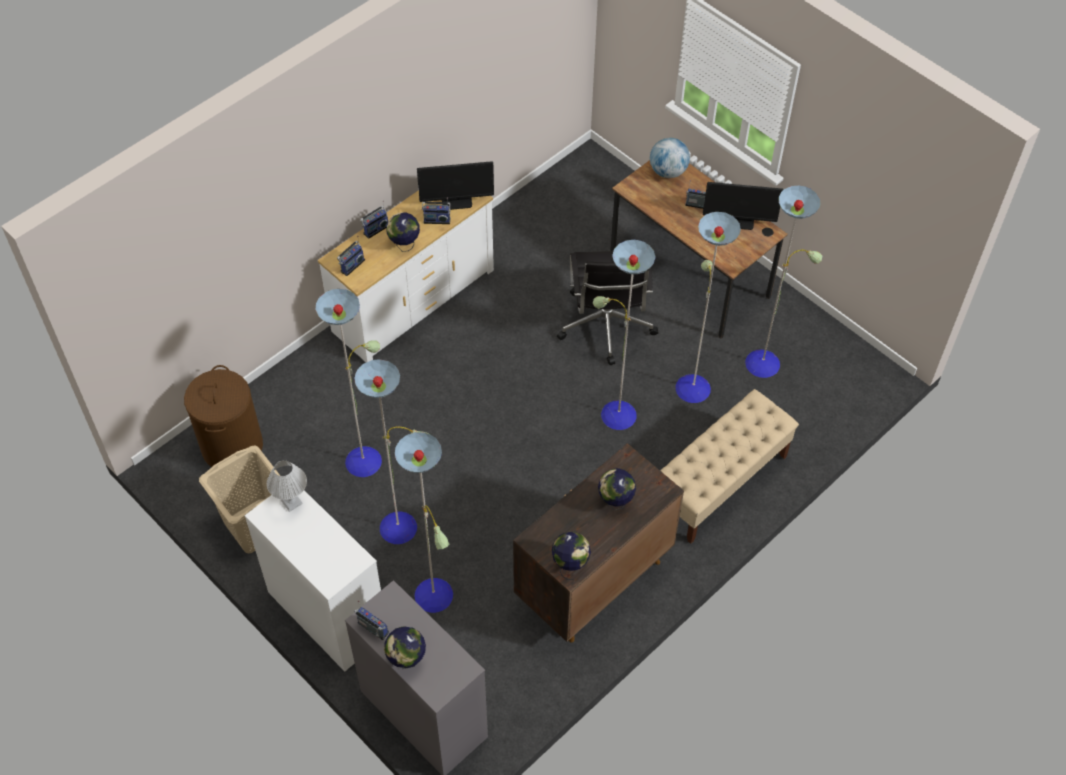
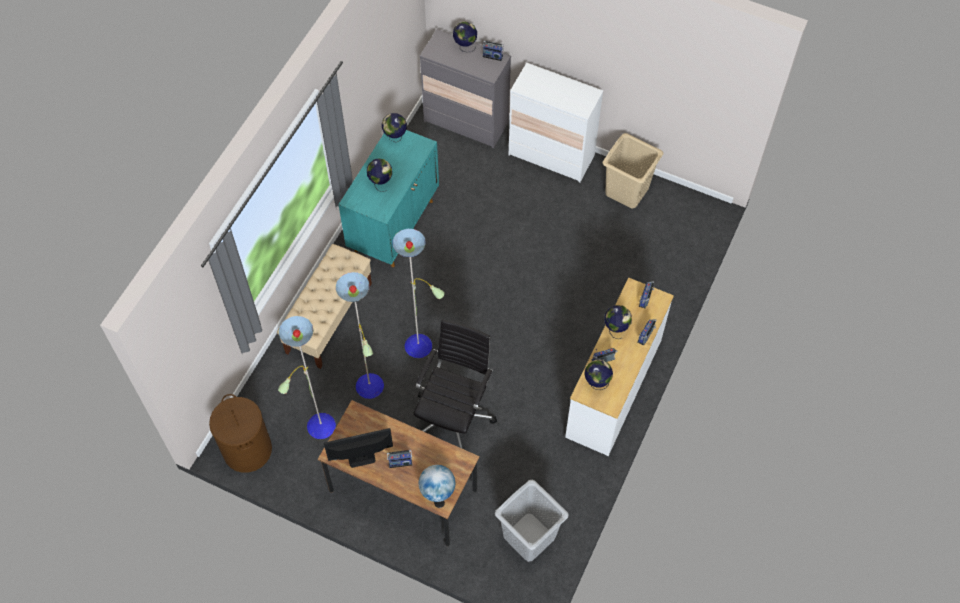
camera: 160 degrees right, 5 degrees up
brown laundry basket [184,365,263,467] -> brown laundry basket moved to [209,394,272,473]
white table lamp [267,460,307,512] -> none
floor lamp [316,289,453,613] -> none
monitor [417,161,494,210] -> globe [584,359,613,390]
brown cabinet [513,443,684,643] -> turquoise cabinet [338,130,439,267]
black office chair [557,251,658,365] -> black office chair turned 45 degrees clockwise [413,319,497,449]
none -> grey laundry basket [495,480,569,562]

